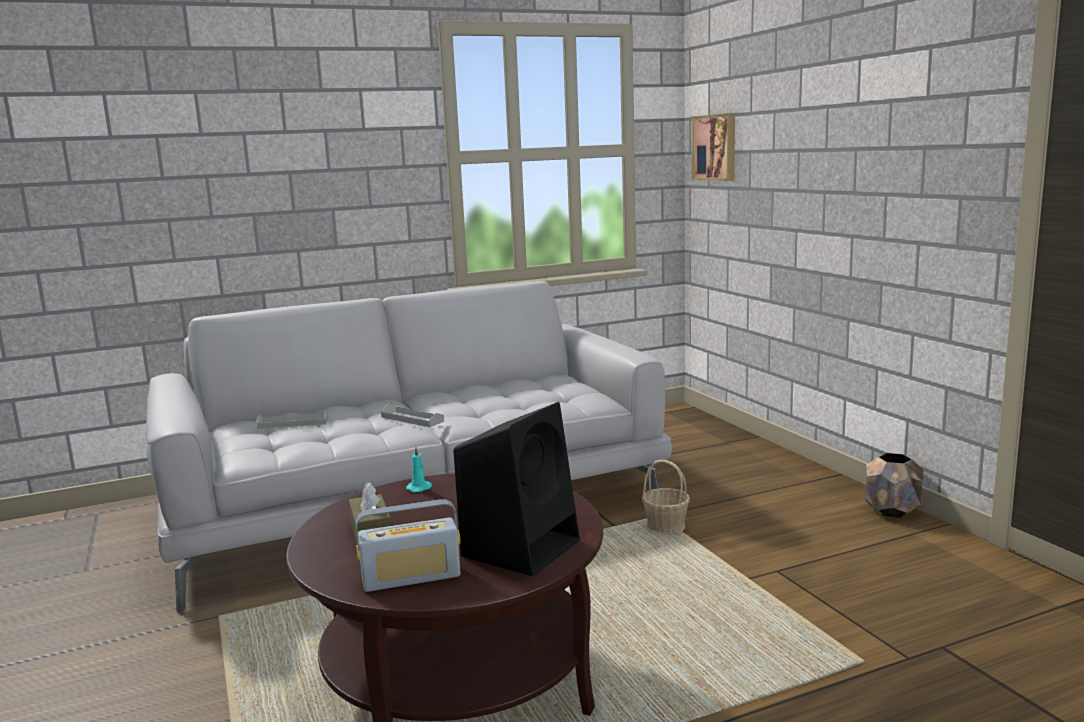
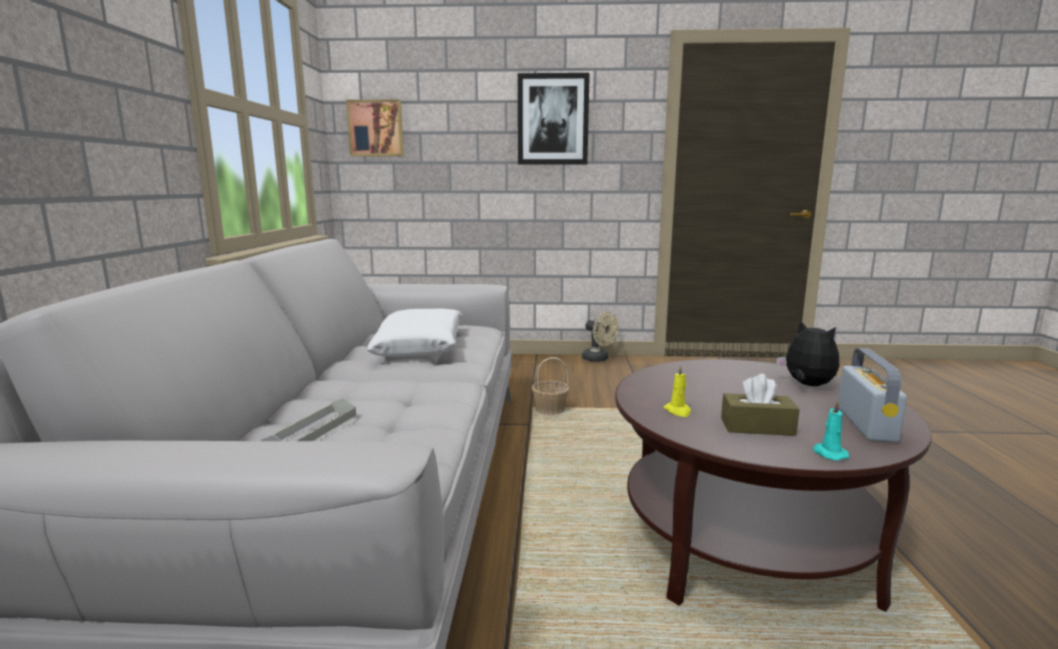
camera: 65 degrees left, 0 degrees up
grey tray [381,404,444,427] -> none
turquoise candle [406,447,432,492] -> turquoise candle moved to [813,400,849,461]
black speaker [453,402,580,576] -> plush toy [776,319,839,386]
brown planter [865,453,924,518] -> beige fan [582,312,619,362]
none -> white pillow [366,308,462,357]
none -> picture [518,73,590,165]
none -> yellow candle [664,365,691,417]

